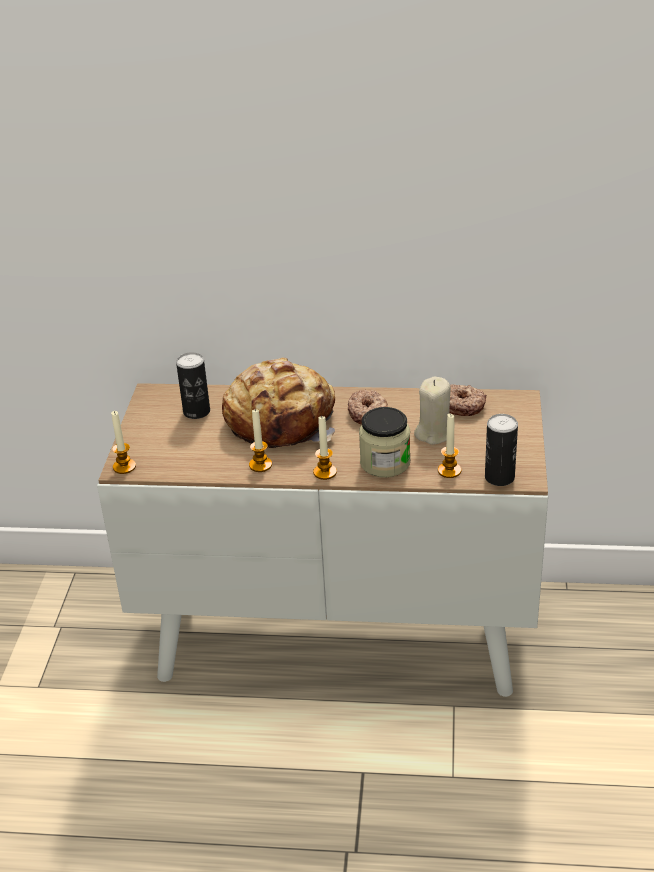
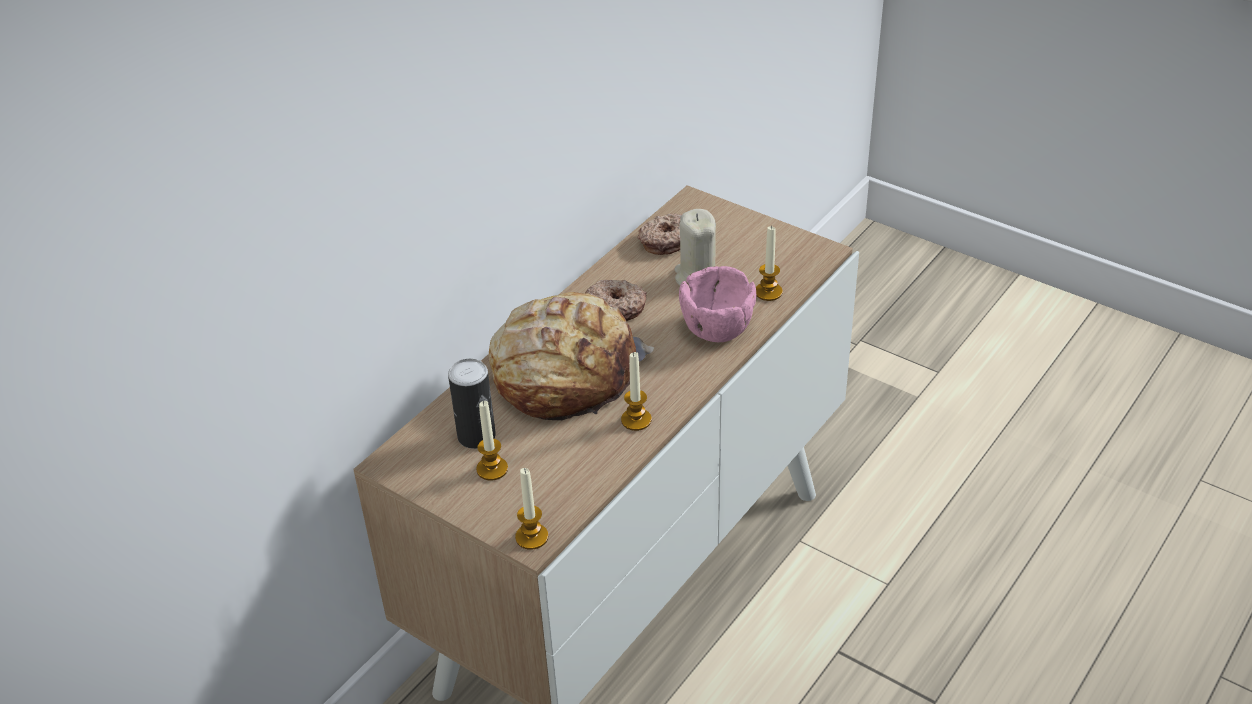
camera: 60 degrees left, 5 degrees up
candle [313,416,337,480] -> candle moved to [476,401,508,481]
jar [359,407,410,477] -> pink bowl [679,266,756,342]
can [485,414,518,486] -> none

